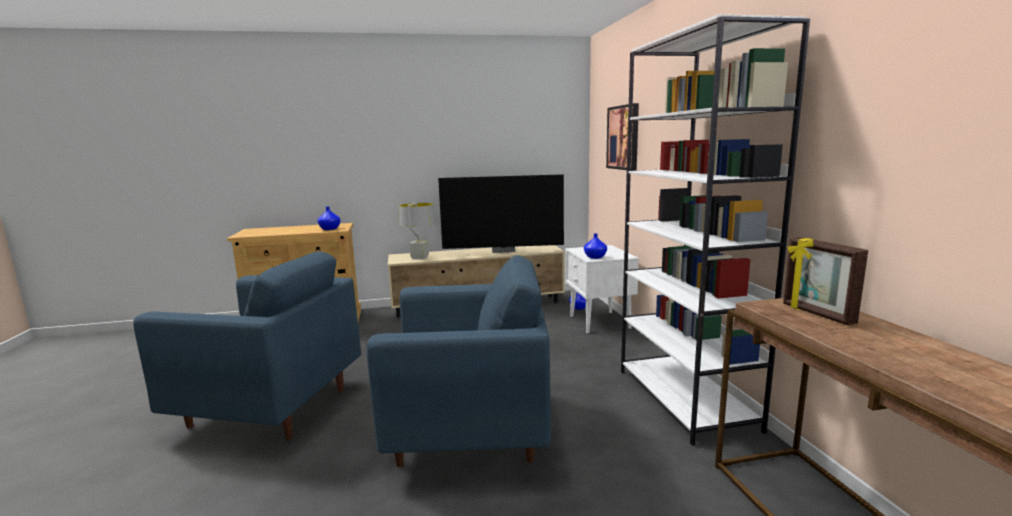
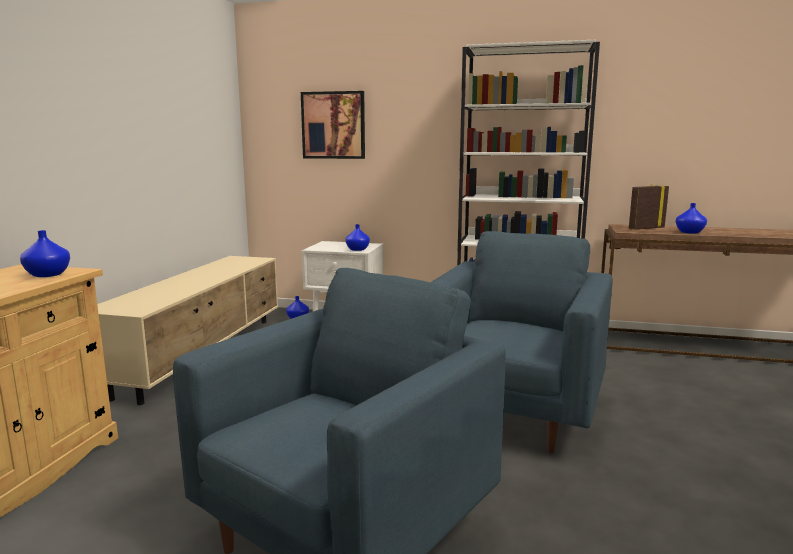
camera: 65 degrees left, 0 degrees up
grey table lamp [399,202,436,259] -> none
television [438,174,564,253] -> none
picture frame [783,237,868,325] -> picture frame turned 150 degrees clockwise [629,184,669,230]
none -> blue vase [676,203,707,234]

